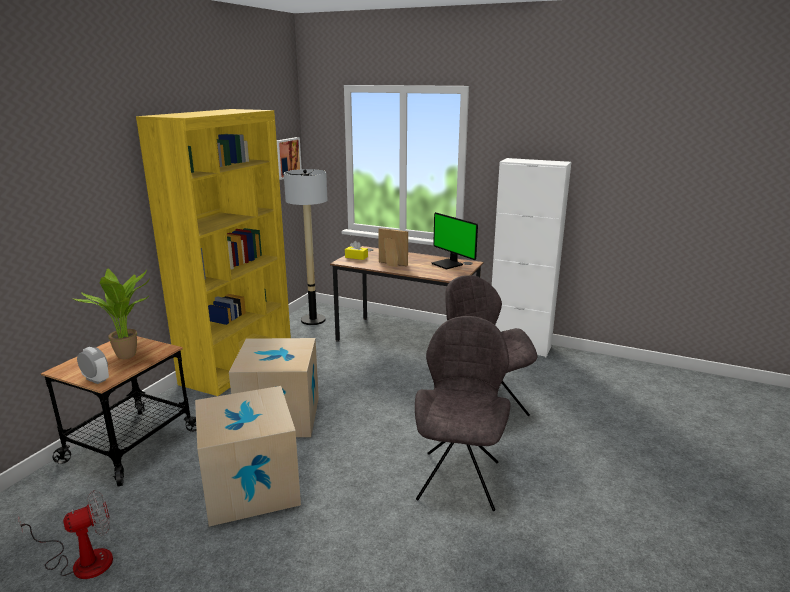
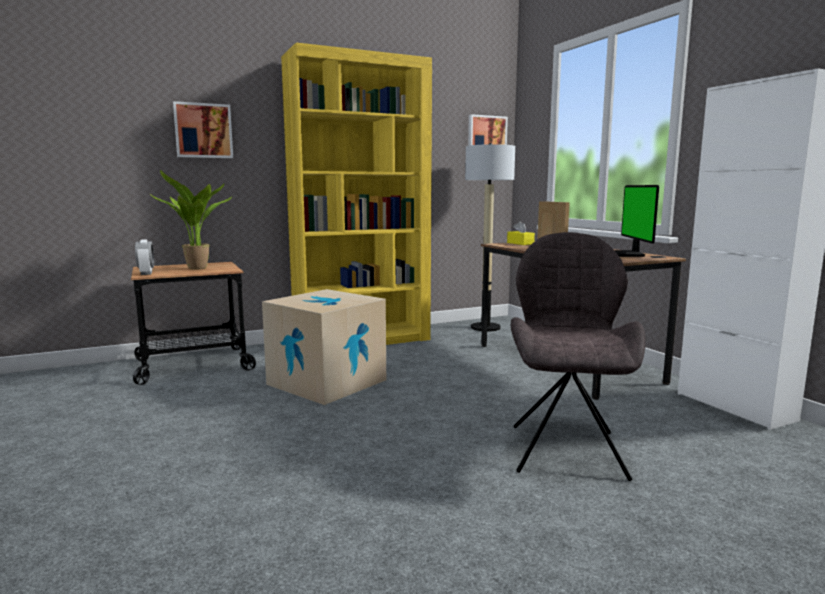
camera: 40 degrees right, 10 degrees down
fan [18,490,113,579] -> none
cardboard box [195,386,301,527] -> none
grey chair [415,316,510,511] -> none
none -> picture [173,101,233,158]

